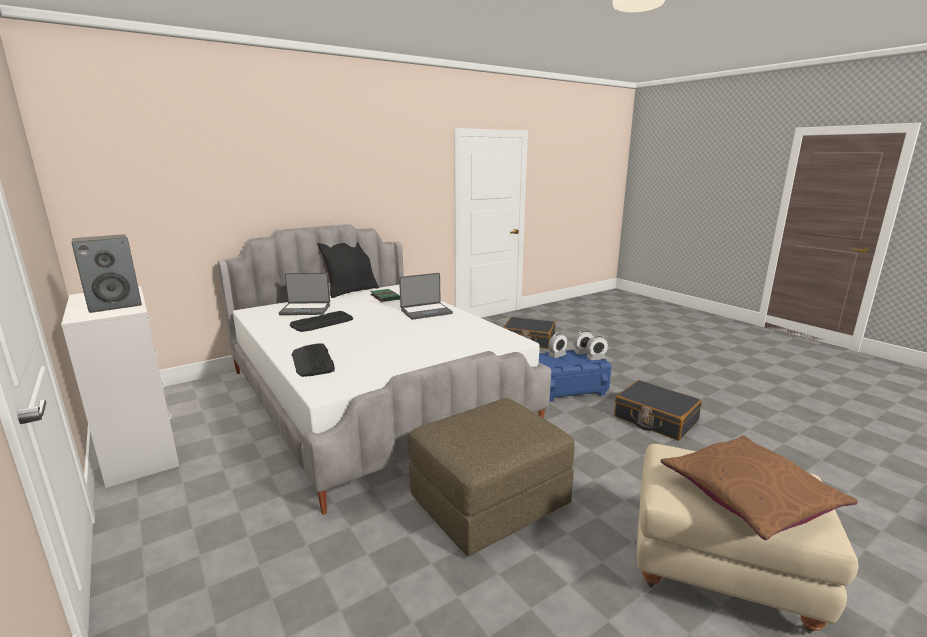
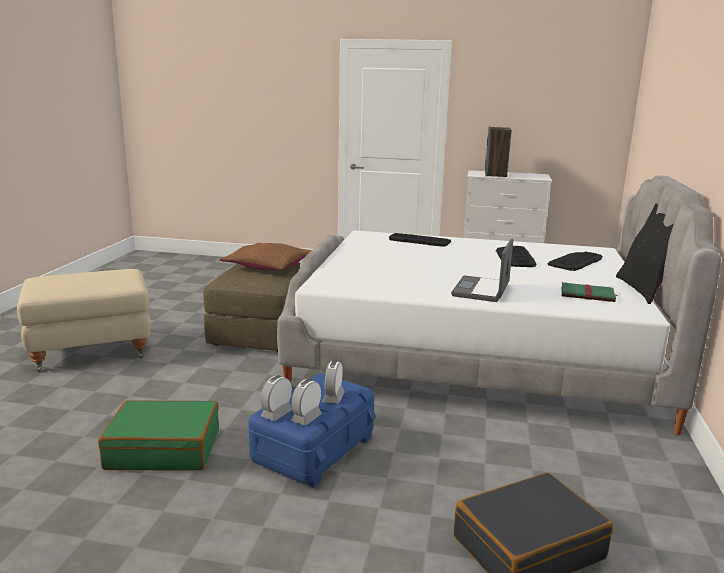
camera: 135 degrees right, 0 degrees up
laptop [279,273,330,315] -> keyboard [548,252,603,271]
black suitcase [614,380,702,441] -> green suitcase [98,400,219,470]
brown pillow [661,435,858,540] -> brown pillow moved to [219,243,312,270]

